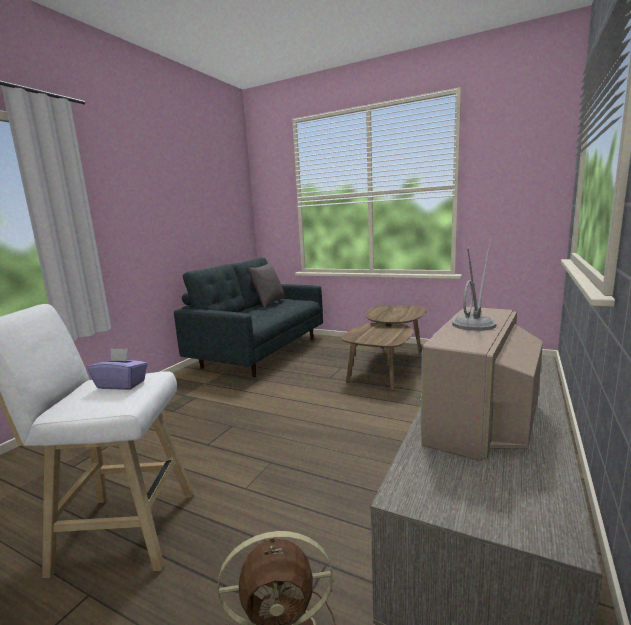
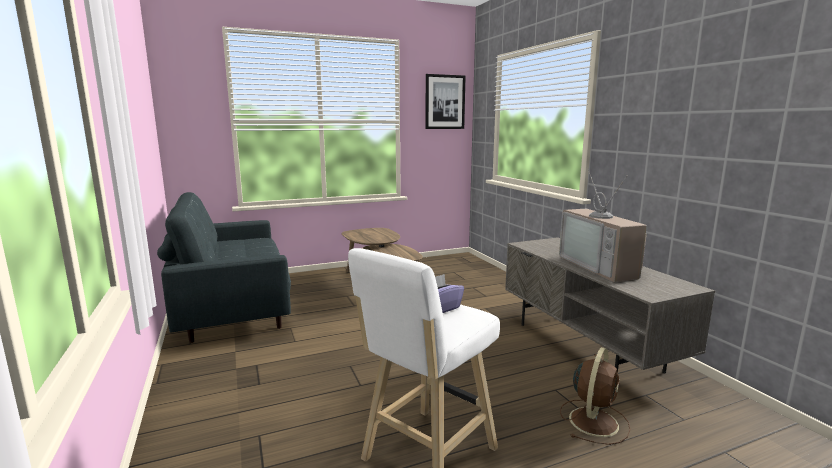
camera: 50 degrees left, 0 degrees up
grey pillow [247,263,284,309] -> none
none -> picture [425,74,466,129]

